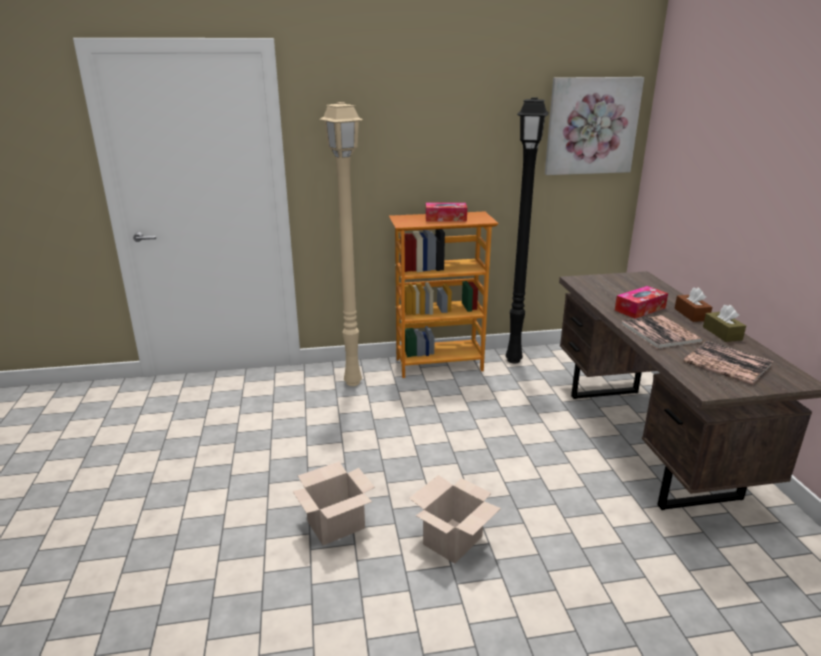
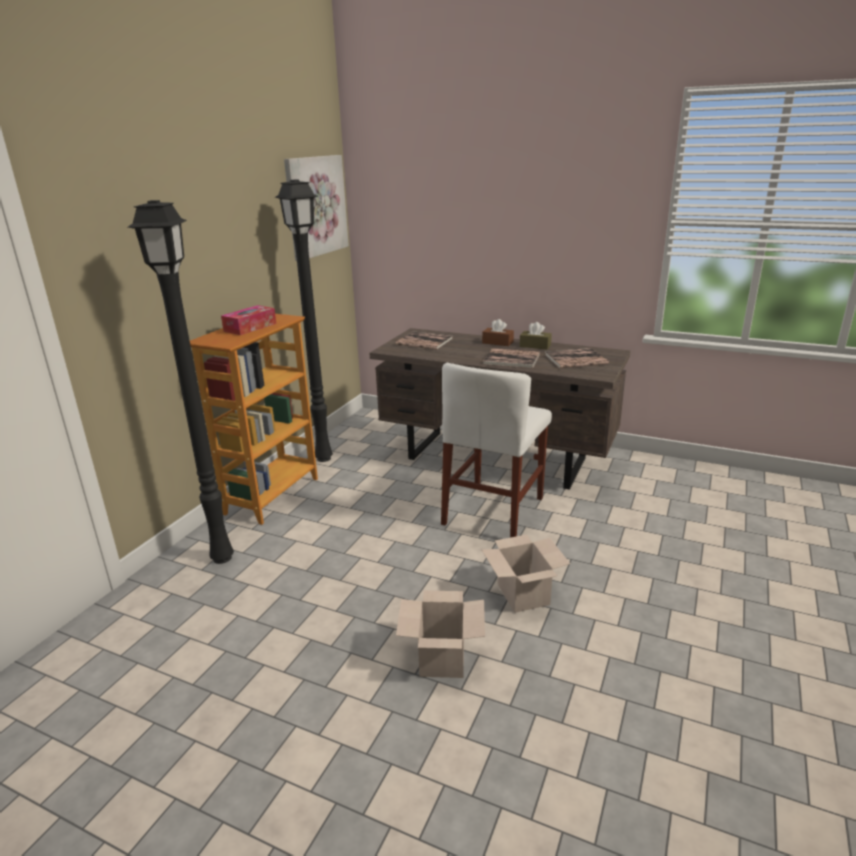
camera: 55 degrees left, 0 degrees up
beige floor lamp [320,102,363,386] -> black floor lamp [128,200,234,564]
tissue box [615,286,668,319] -> none
none -> book [395,331,452,350]
none -> white chair [441,363,552,538]

